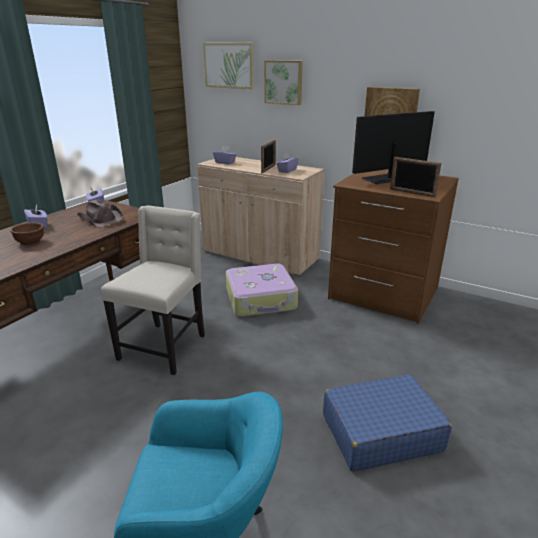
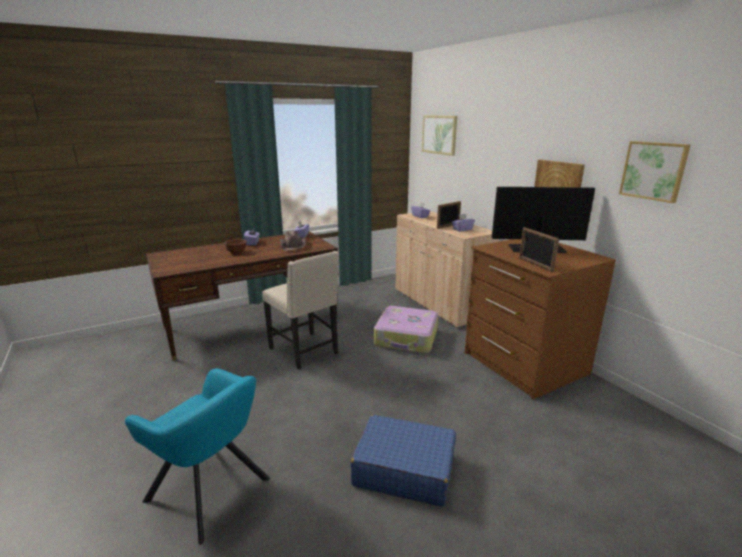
camera: 30 degrees right, 5 degrees down
beige chair [101,206,205,375] -> beige chair turned 90 degrees clockwise [262,251,339,370]
picture [264,60,303,105] -> picture moved to [619,141,691,203]

